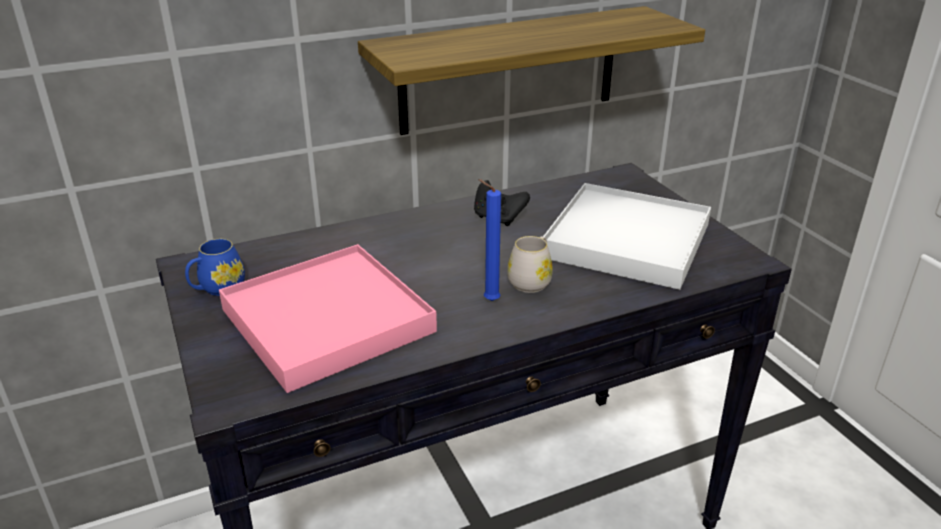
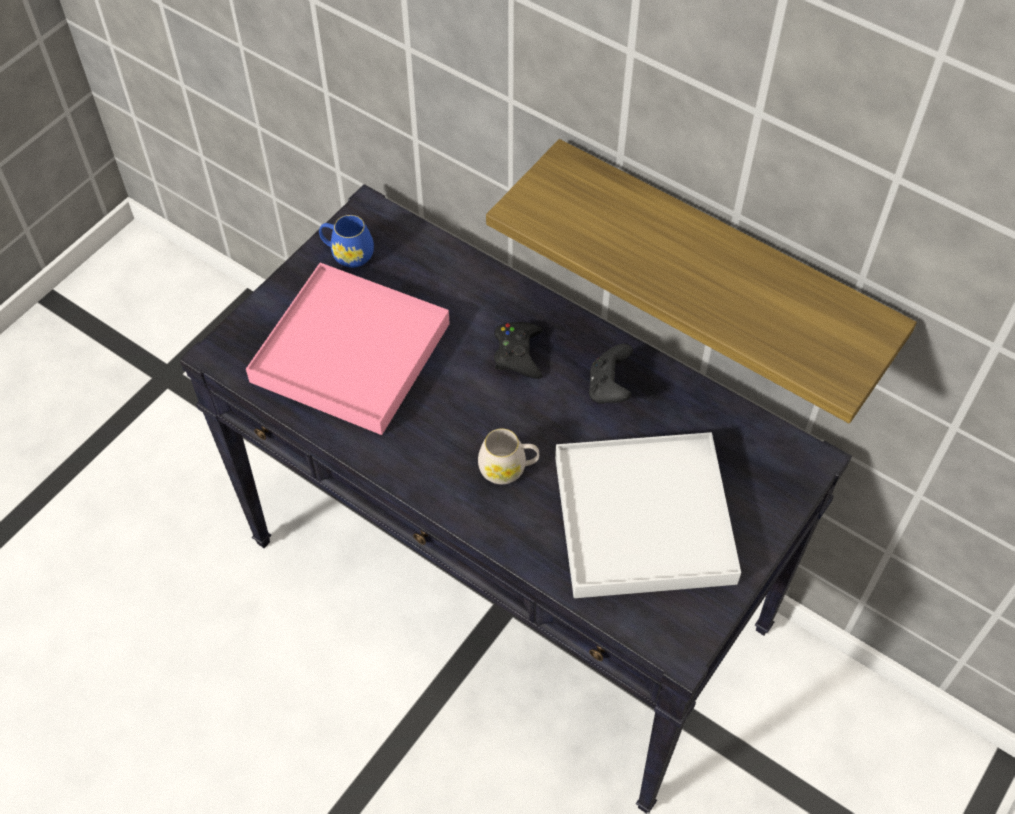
camera: 60 degrees right, 25 degrees up
blue candle [479,179,501,301] -> none
none -> black game controller [494,322,542,379]

